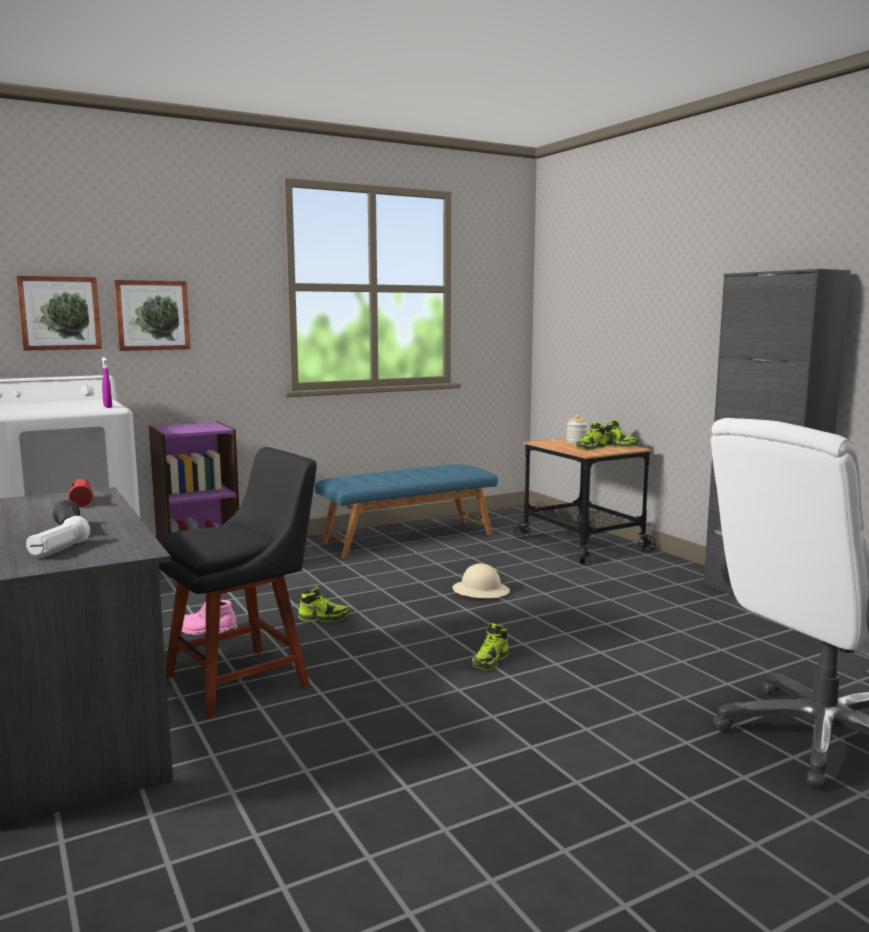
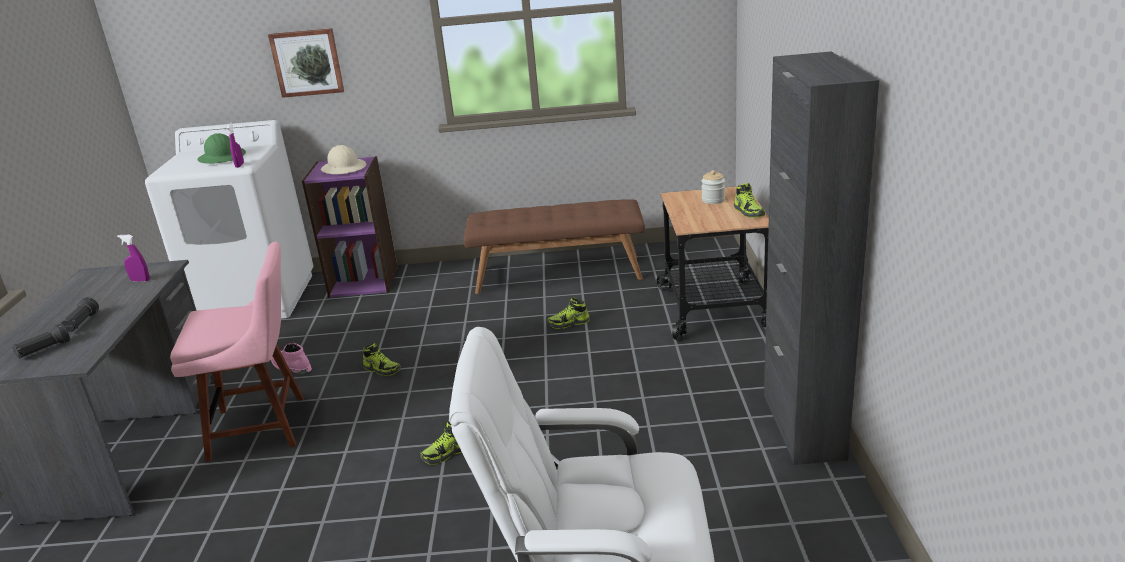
camera: 30 degrees right, 15 degrees up
picture [16,276,102,351] -> none
white flashlight [26,516,90,556] -> black flashlight [12,323,70,359]
red flashlight [68,478,93,507] -> purple spray bottle [117,235,150,282]
black chair [156,447,317,719] -> pink chair [170,242,304,462]
blue bench [315,464,498,558] -> brown bench [463,199,645,294]
beige hard hat [452,563,510,598] -> beige hard hat moved to [321,145,366,174]
shoe [576,422,607,450] -> shoe moved to [548,298,590,329]
none -> green hard hat [198,133,246,164]

